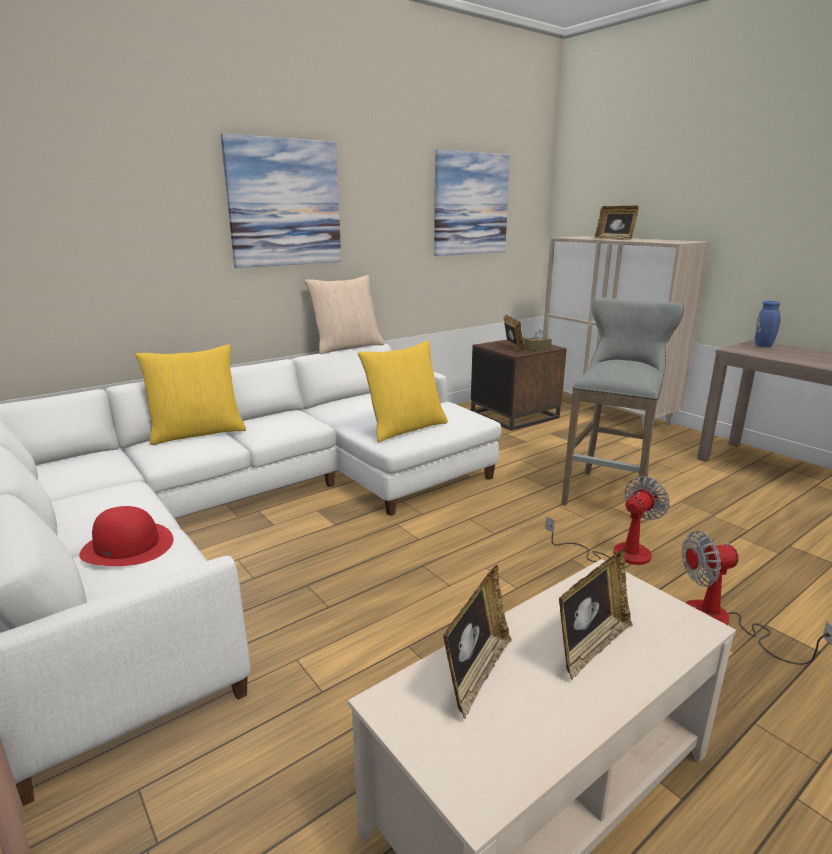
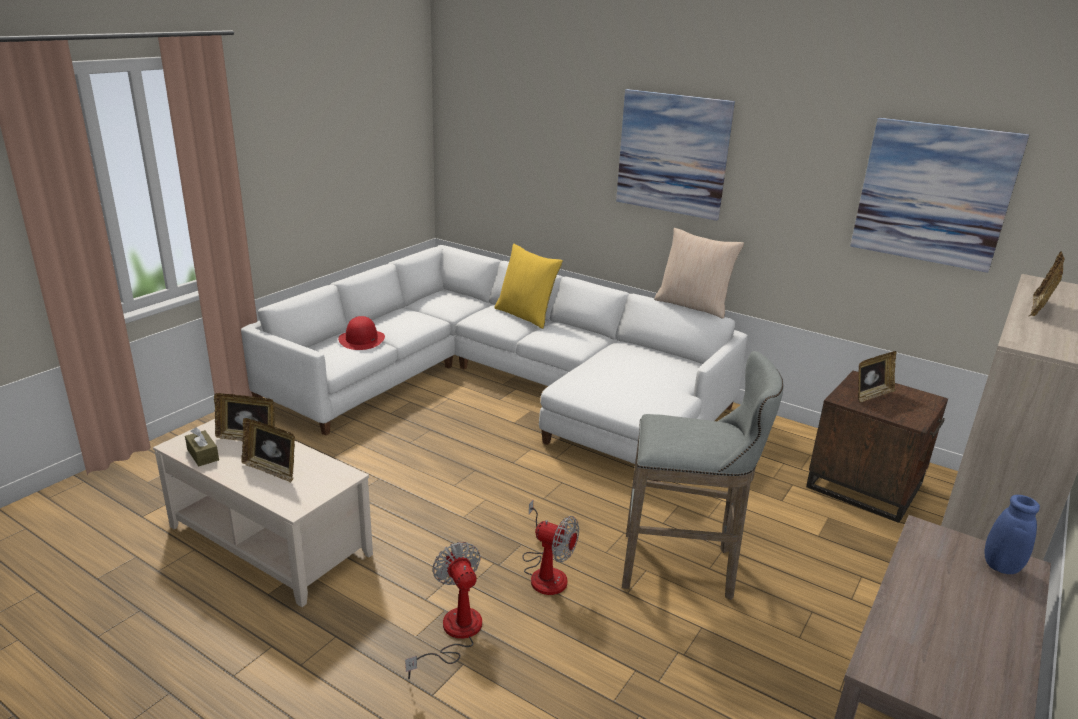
camera: 70 degrees right, 5 degrees up
yellow pillow [358,341,448,442] -> none
brown tissue box [524,329,552,351] -> brown tissue box moved to [185,427,219,466]

